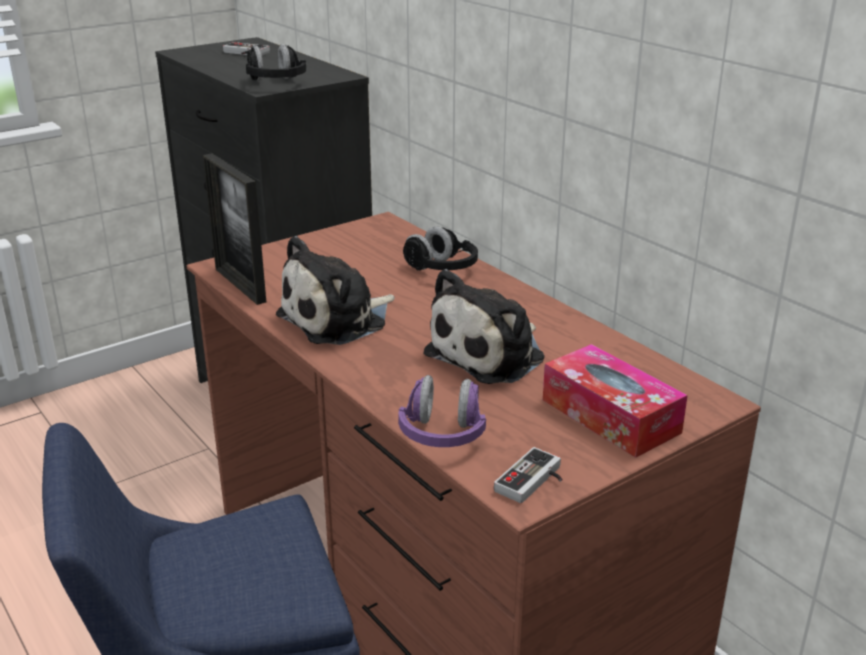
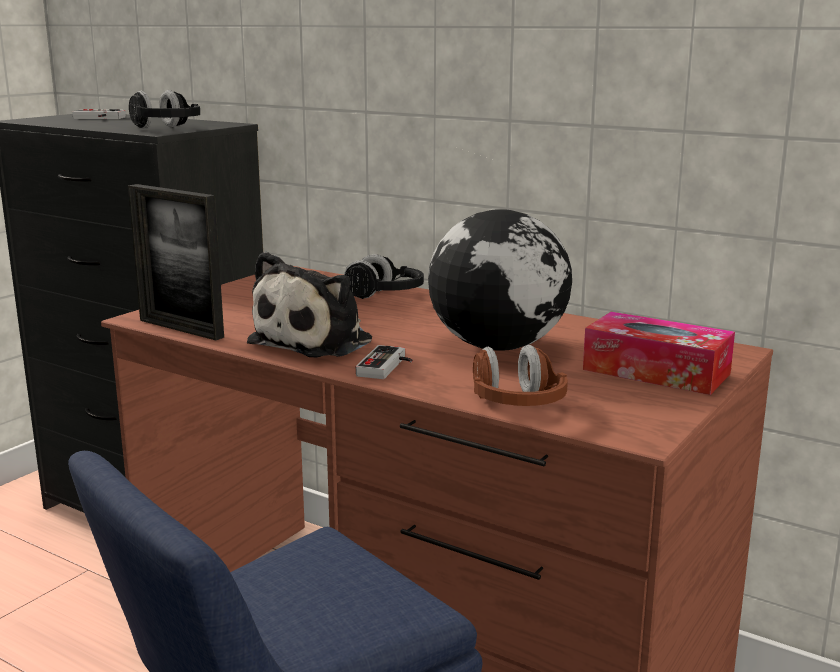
camera: 20 degrees left, 10 degrees down
purple headphones [399,375,486,447] -> brown headphones [473,345,568,406]
plush toy [423,269,545,384] -> globe [428,209,572,351]
game controller [494,447,562,503] -> game controller moved to [356,345,413,379]

